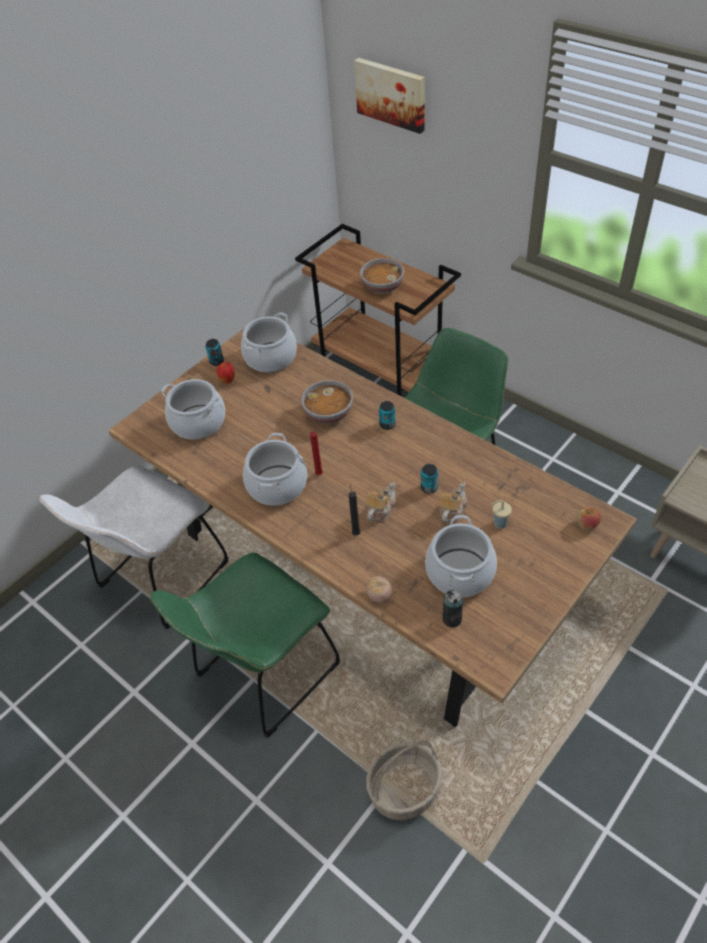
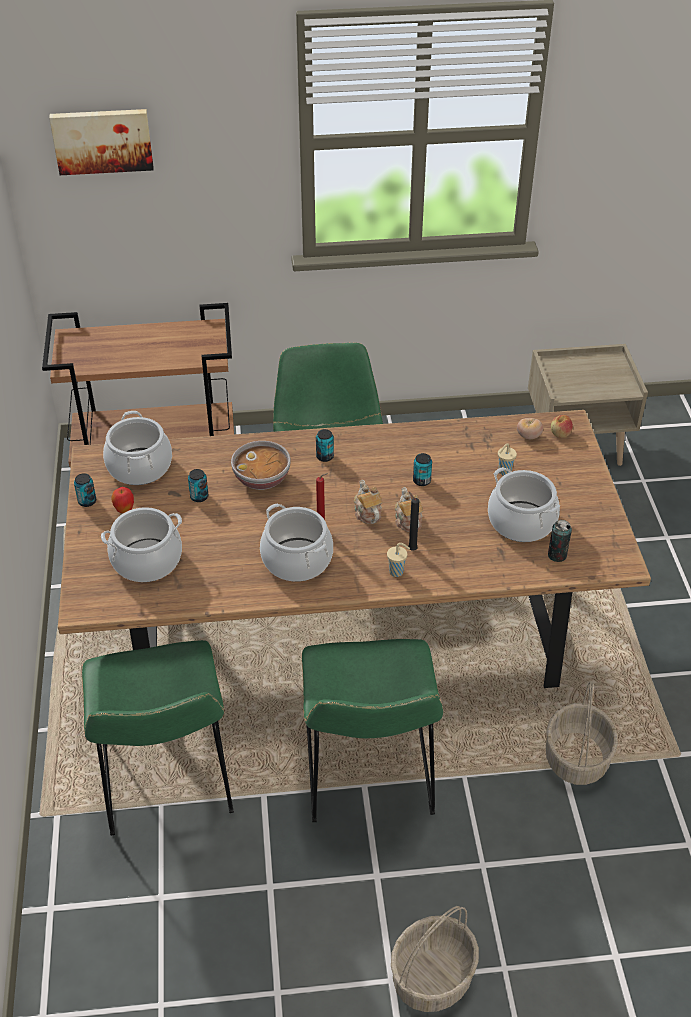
camera: 50 degrees left, 5 degrees down
white chair [39,466,229,629] -> green chair [82,640,234,836]
bowl [360,258,404,294] -> none
tomato [366,576,392,603] -> tomato moved to [517,418,543,439]
teapot [439,482,467,524] -> teapot moved to [354,480,382,524]
none -> can [188,469,209,502]
none -> beige cup [387,543,410,577]
none -> basket [391,906,479,1012]

